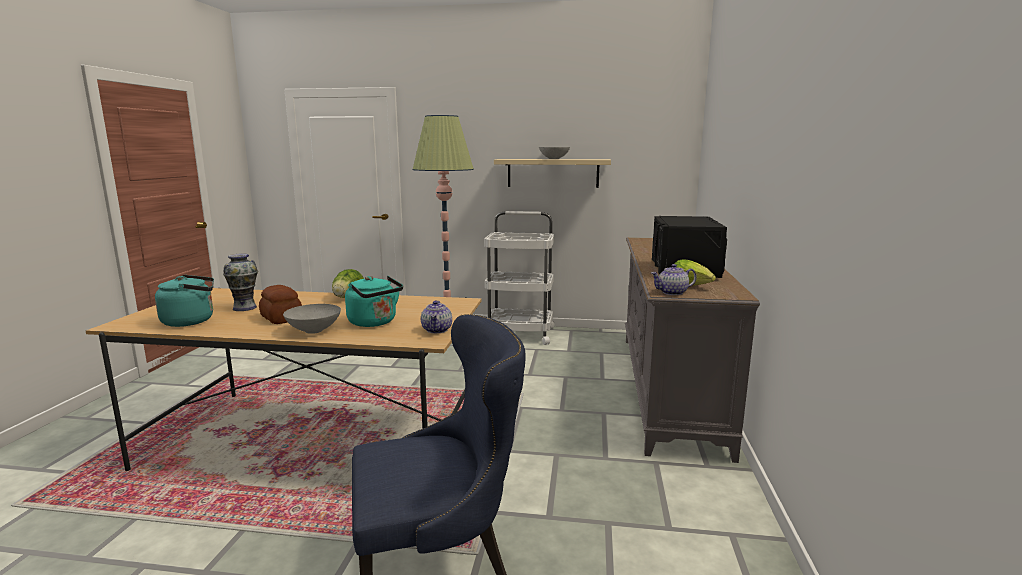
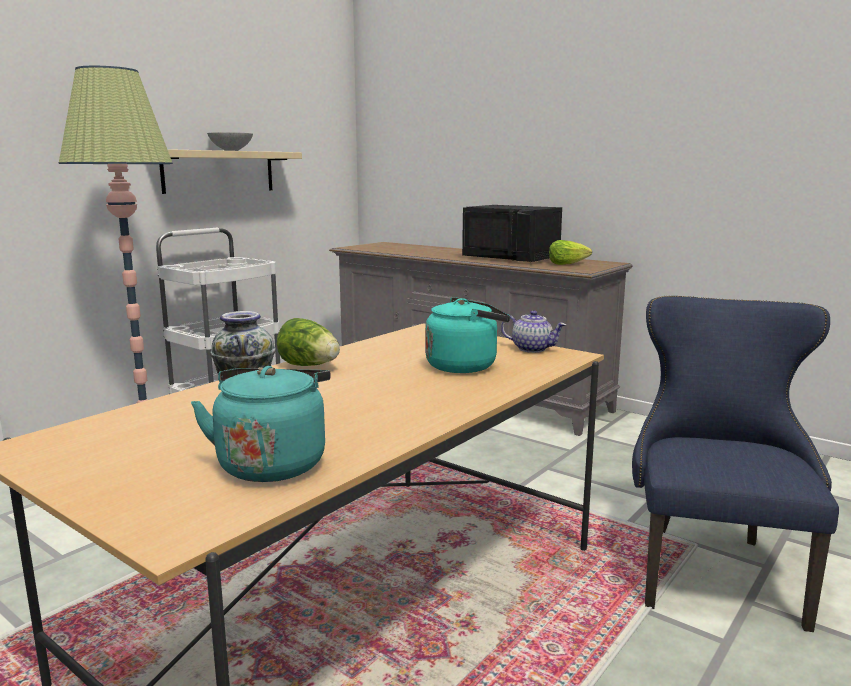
camera: 60 degrees left, 0 degrees up
bread [259,285,302,324] -> none
grey bowl [283,304,341,334] -> none
teapot [651,264,697,295] -> none

